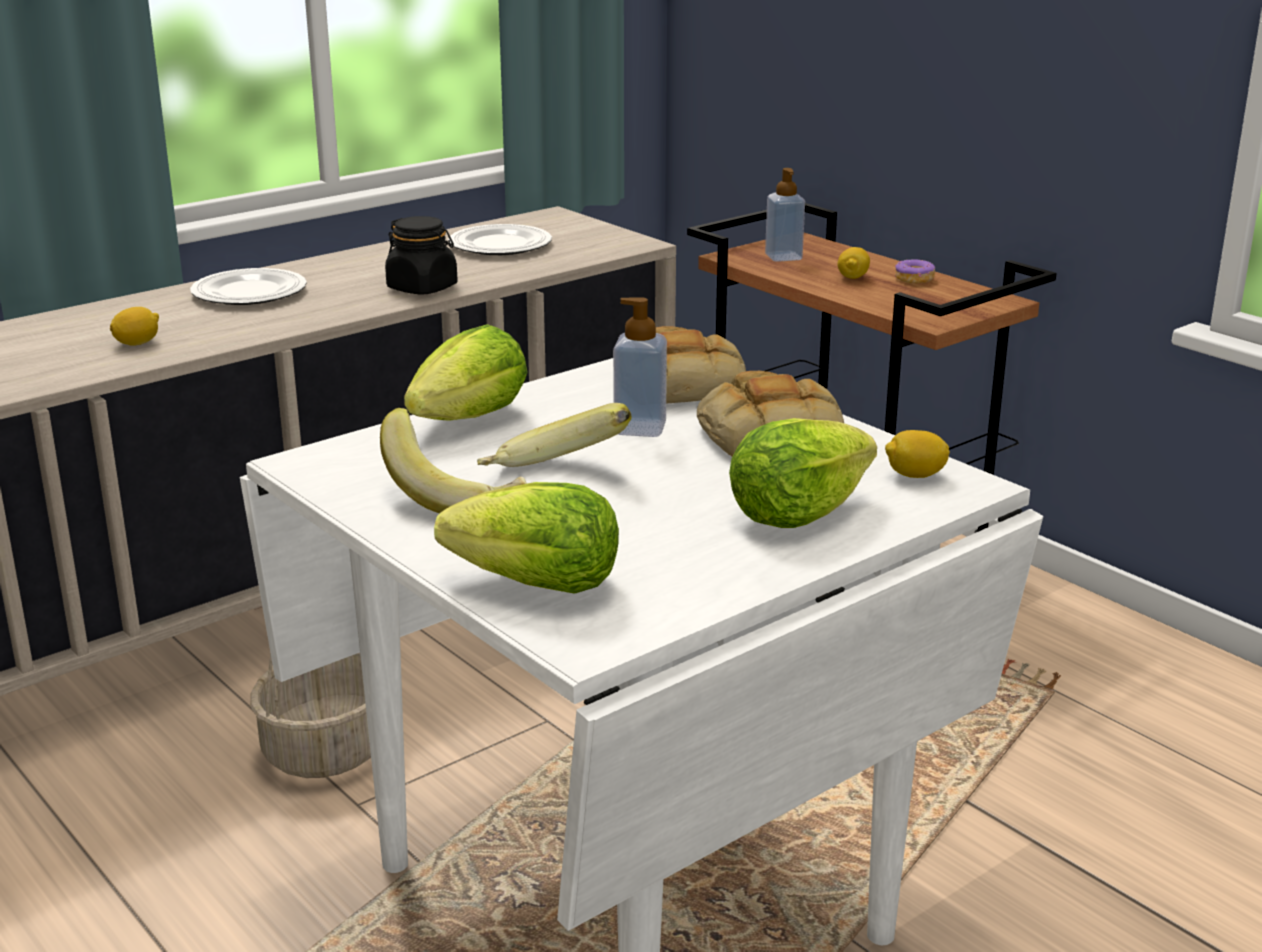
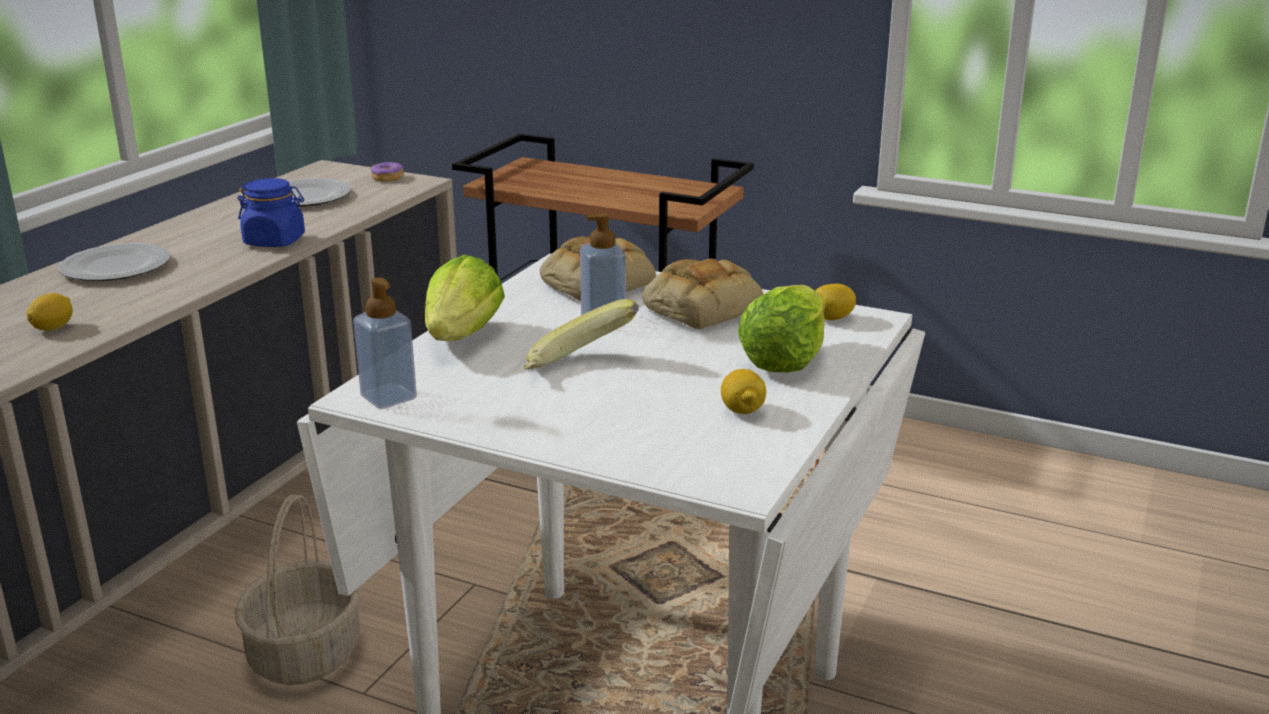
camera: 25 degrees left, 0 degrees up
banana [380,408,527,513] -> none
black jar [385,216,458,295] -> blue jar [238,178,305,247]
lettuce [434,482,619,594] -> none
soap dispenser [765,168,805,262] -> soap dispenser moved to [353,278,417,409]
lemon [838,247,870,279] -> lemon moved to [721,369,766,414]
donut [895,259,935,283] -> donut moved to [370,162,404,181]

